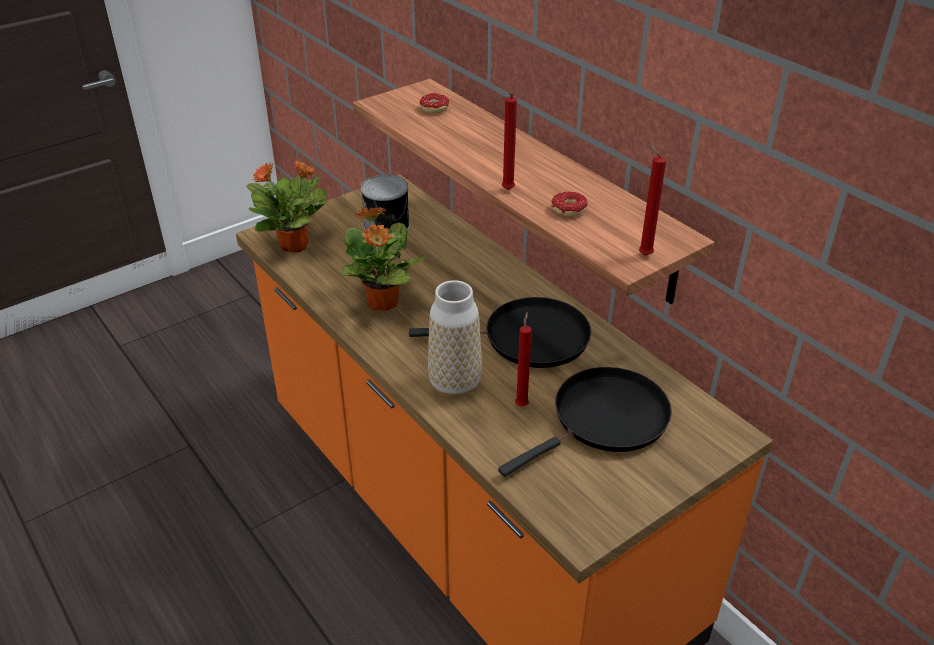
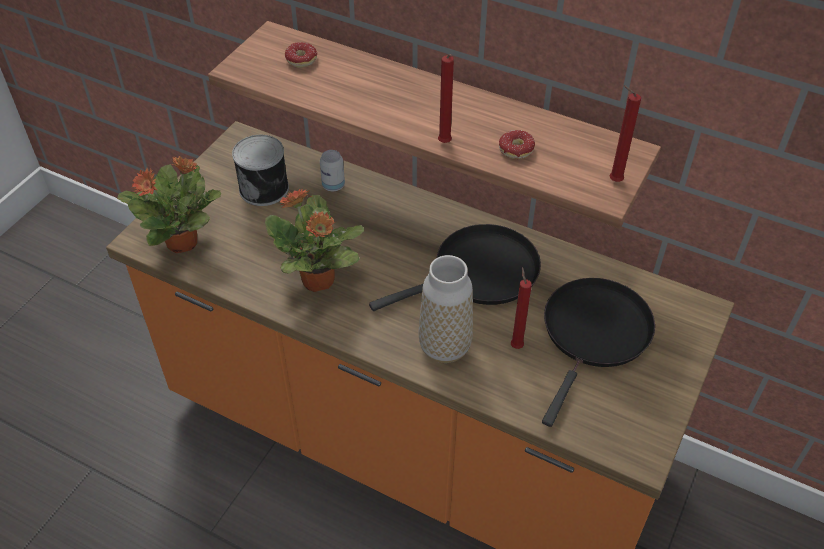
camera: 25 degrees left, 10 degrees up
none -> can [320,150,345,191]

